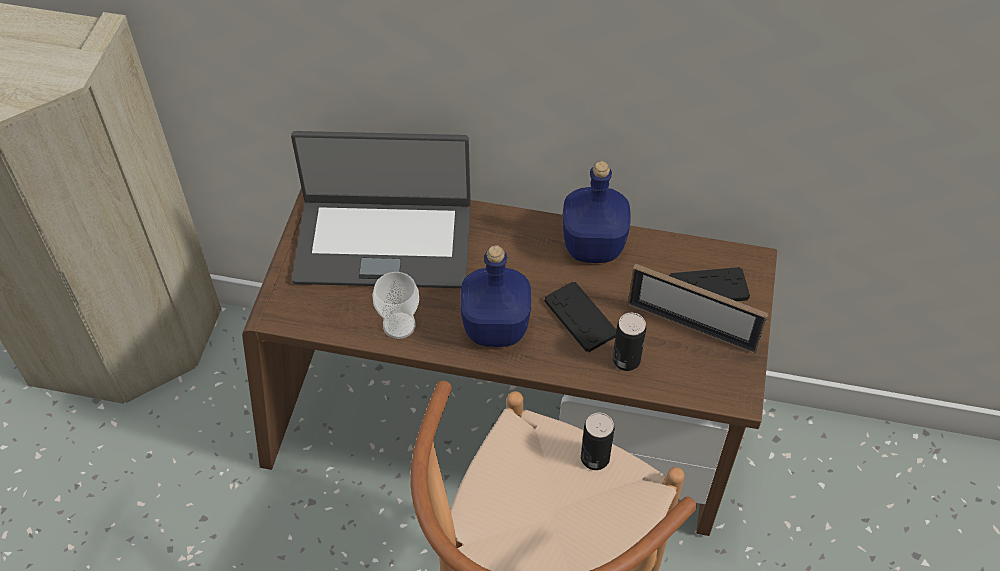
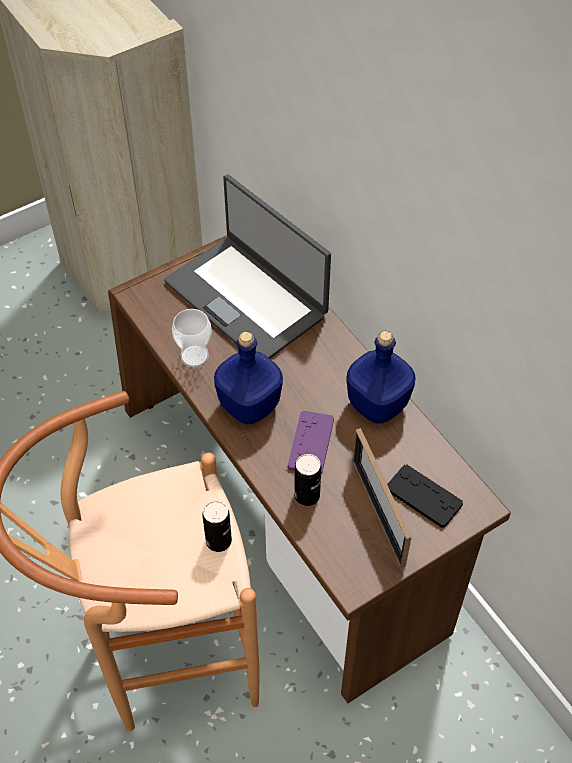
camera: 45 degrees right, 0 degrees up
black game controller [545,282,616,352] -> purple game controller [288,411,334,474]

